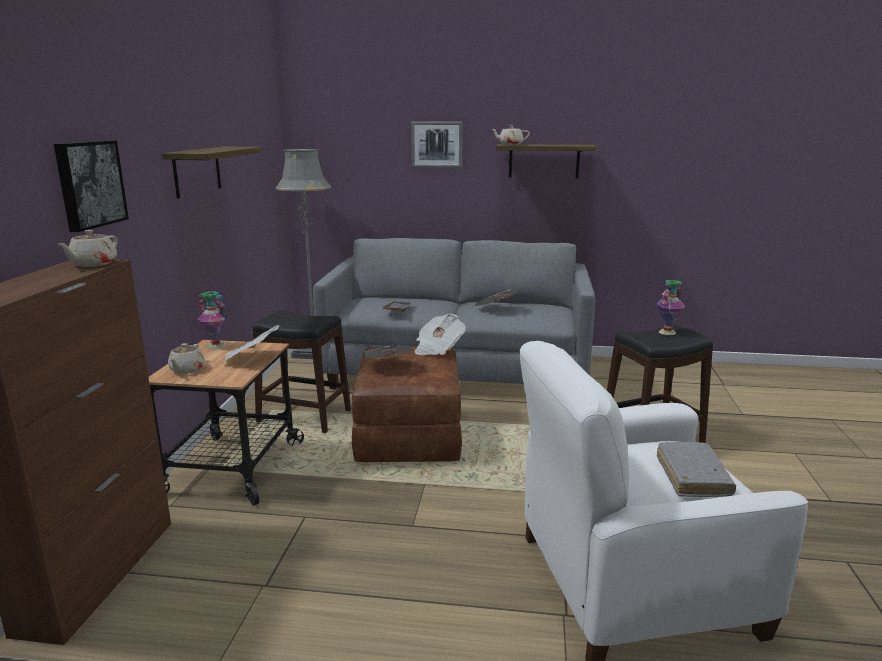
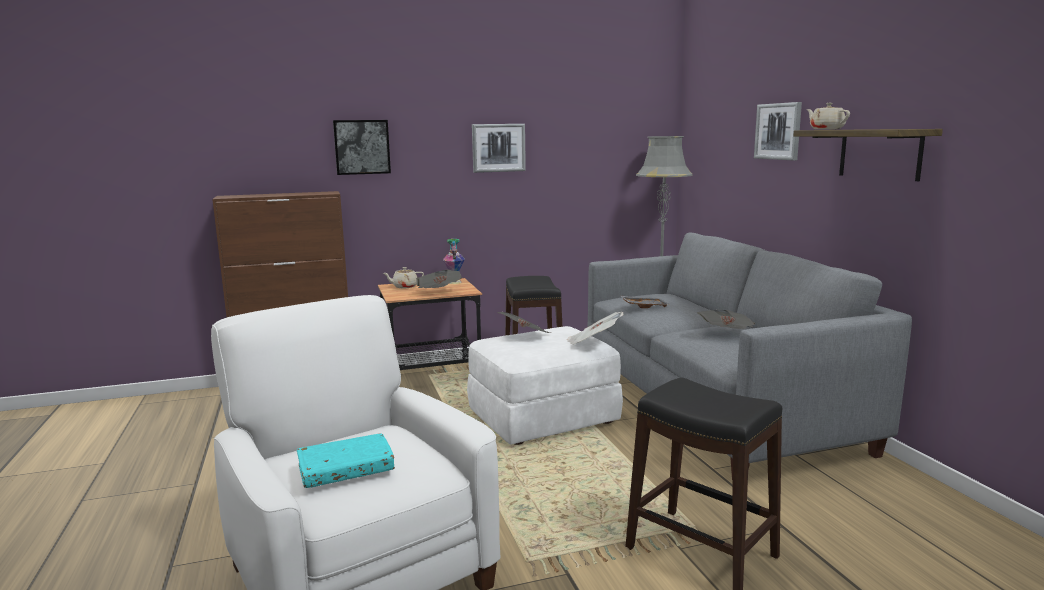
camera: 65 degrees right, 5 degrees down
beige teapot [58,230,118,267] -> none
shelf [162,147,262,199] -> picture [472,124,526,173]
brown ottoman [352,346,462,463] -> white ottoman [467,326,623,445]
vase [657,280,685,335] -> none
grey book [657,442,736,497] -> turquoise book [297,433,395,488]

